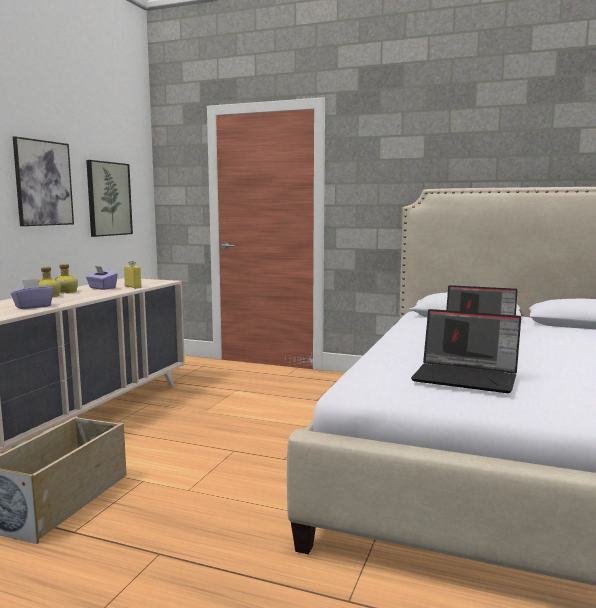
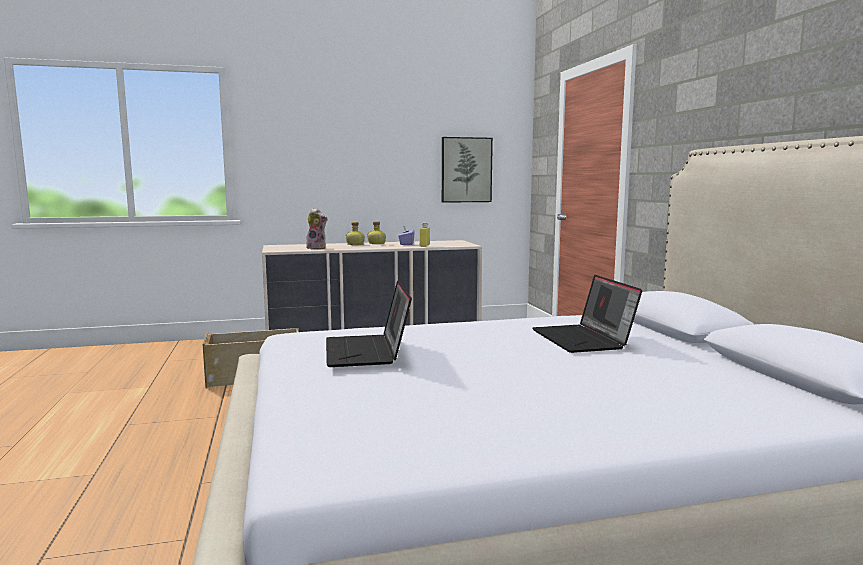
camera: 55 degrees right, 0 degrees up
purple tissue box [11,279,54,309] -> plush toy [306,208,328,249]
picture [13,136,74,226] -> none

